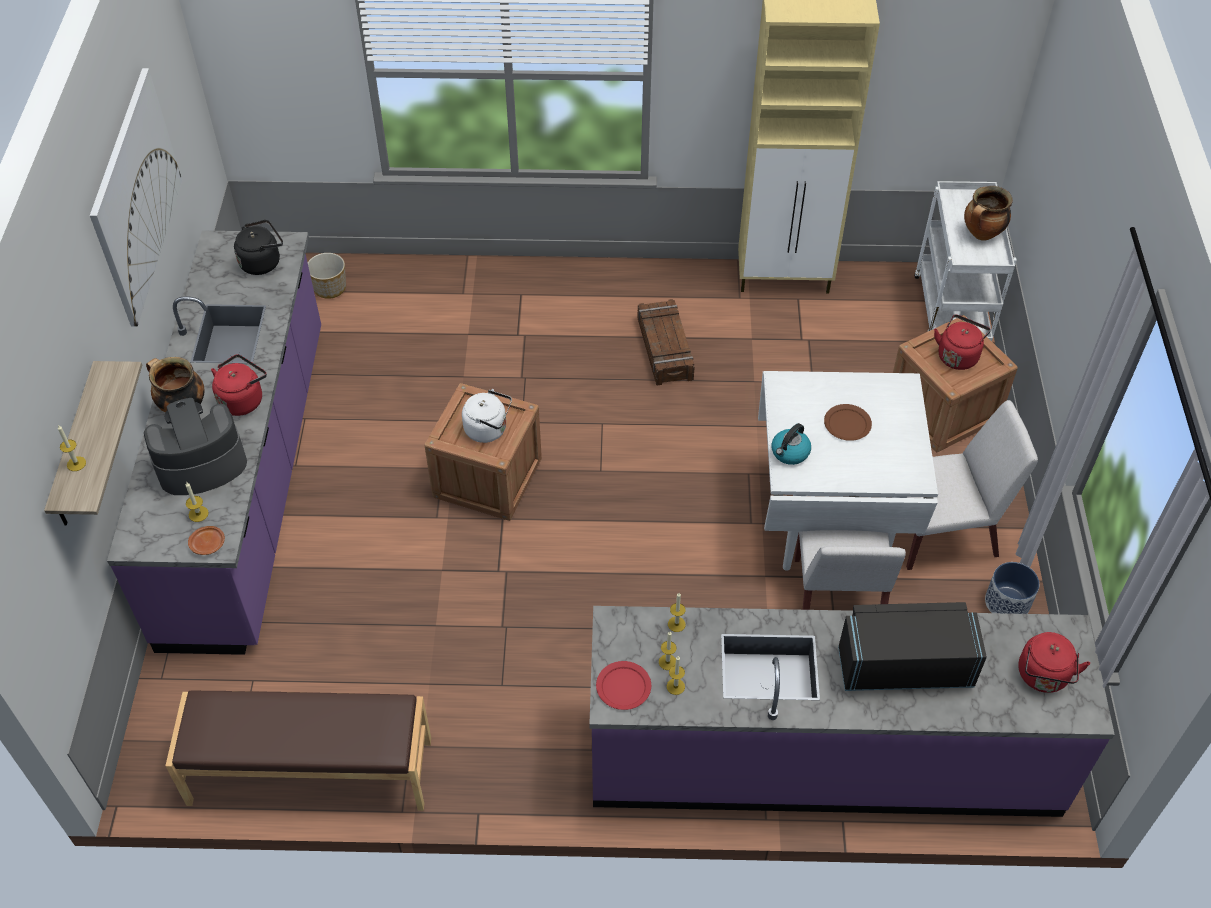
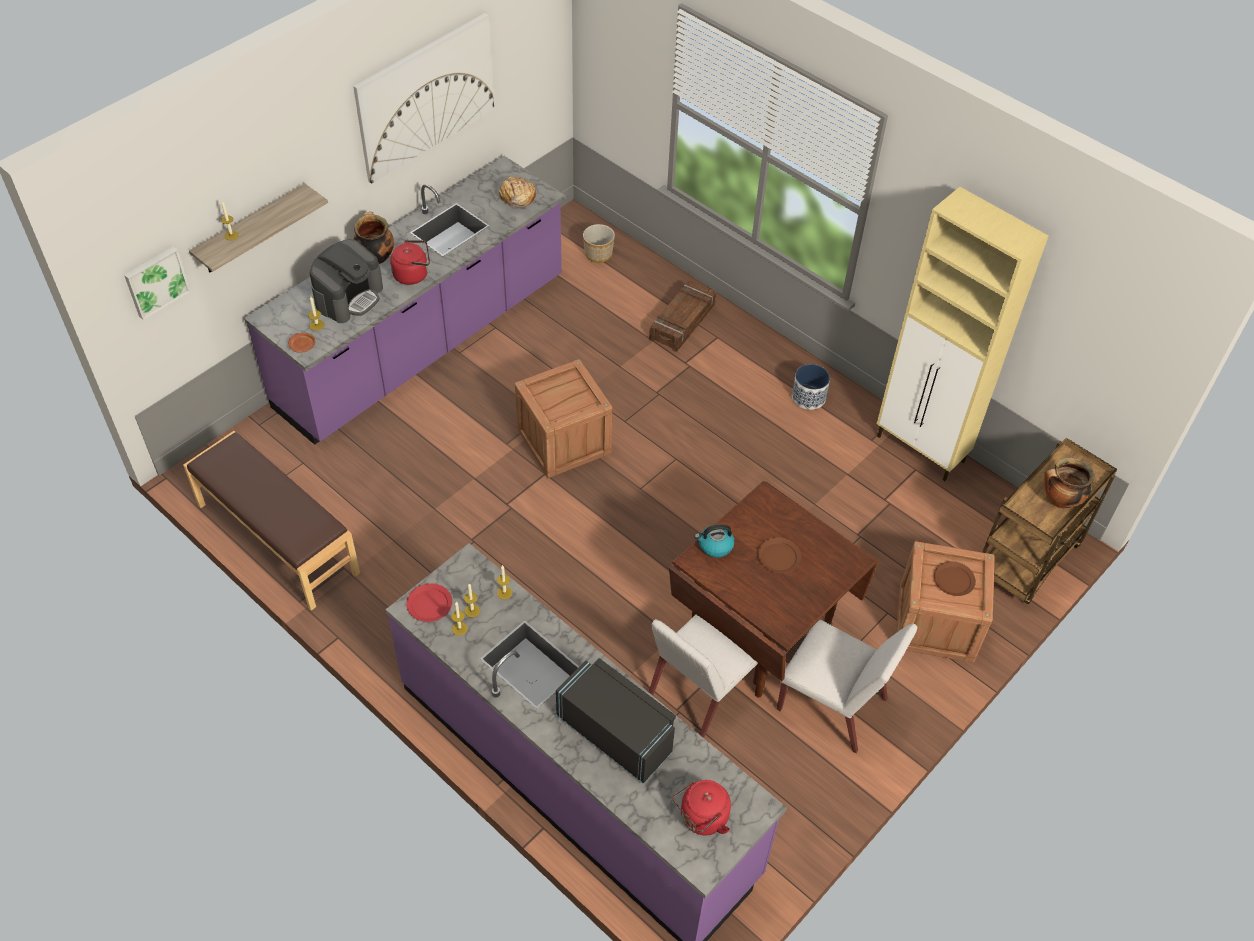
camera: 40 degrees right, 0 degrees up
coffee machine [144,398,247,495] -> coffee machine turned 105 degrees clockwise [310,239,383,323]
black kettle [234,220,283,275] -> bread [499,177,536,208]
white kettle [462,389,512,443] -> none
crate [637,299,695,385] -> crate moved to [649,281,716,352]
white dining table [758,371,938,571] -> brown dining table [669,481,878,697]
white cart [914,181,1017,341] -> brown cart [982,438,1117,604]
red kettle [934,315,991,370] -> brown plate [934,561,976,596]
planter [985,562,1040,614] -> planter moved to [792,364,830,410]
none -> picture [124,246,191,320]

